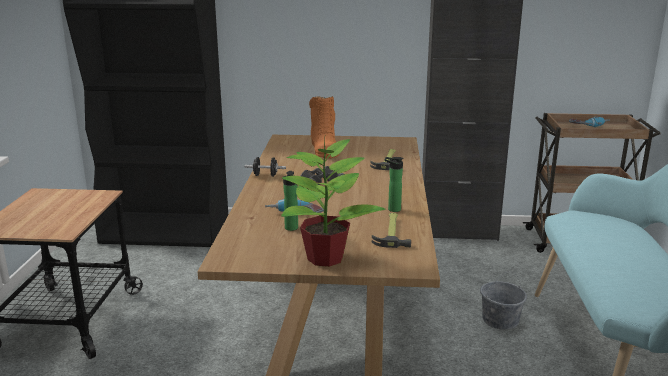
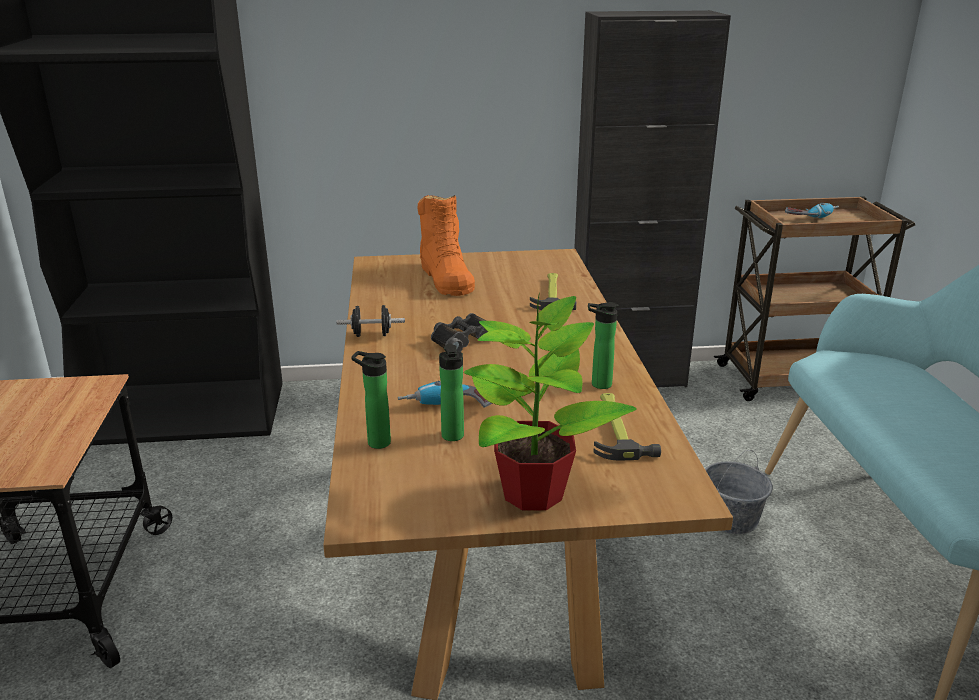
camera: 10 degrees left, 5 degrees up
none -> bottle [351,351,391,449]

